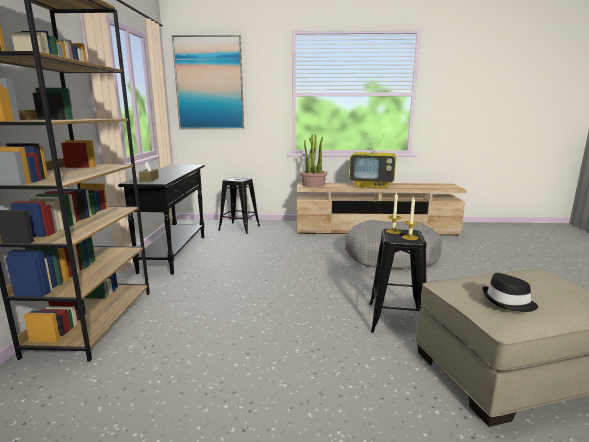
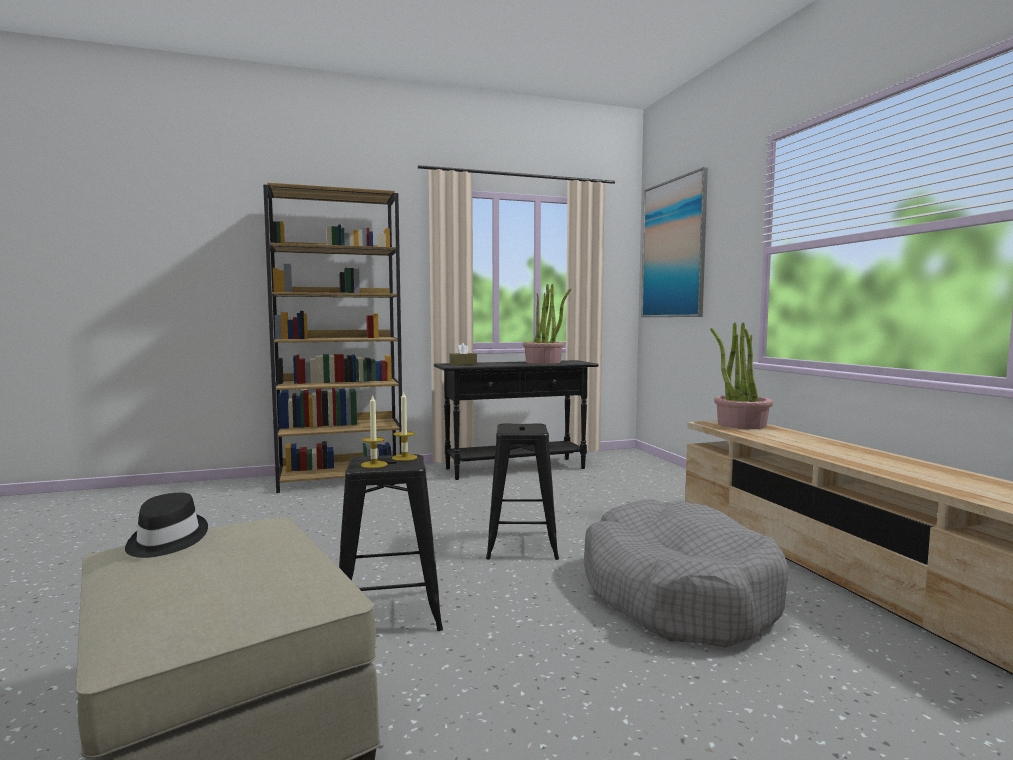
camera: 70 degrees right, 10 degrees down
black stool [218,177,260,234] -> black stool moved to [486,423,559,560]
television [349,134,396,188] -> none
none -> potted plant [522,284,571,364]

